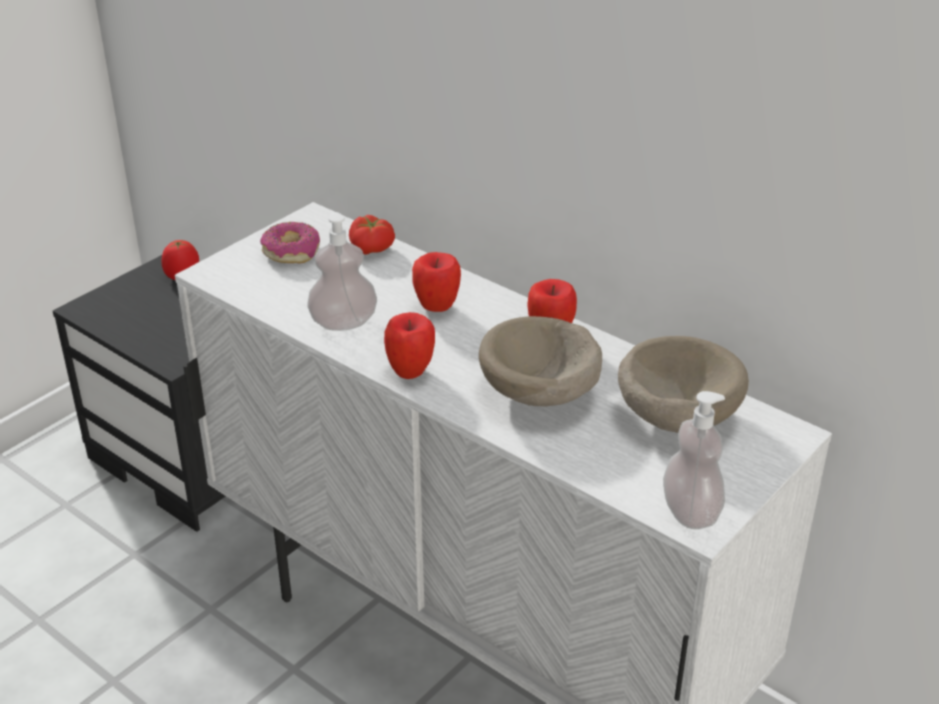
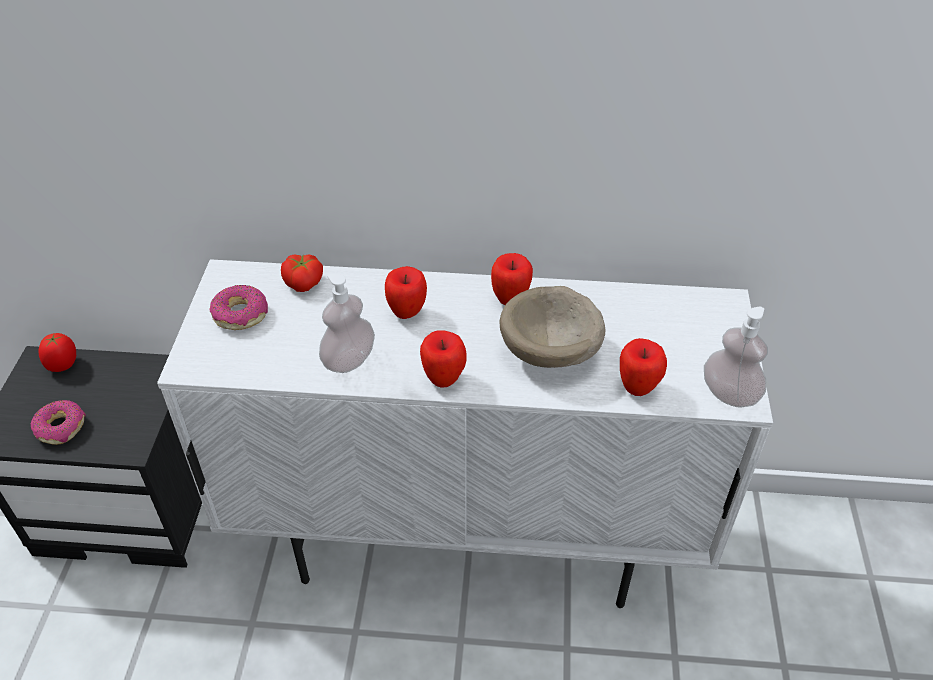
camera: 35 degrees left, 10 degrees up
beige bowl [618,336,749,433] -> none
none -> donut [31,400,86,445]
none -> apple [620,338,667,396]

